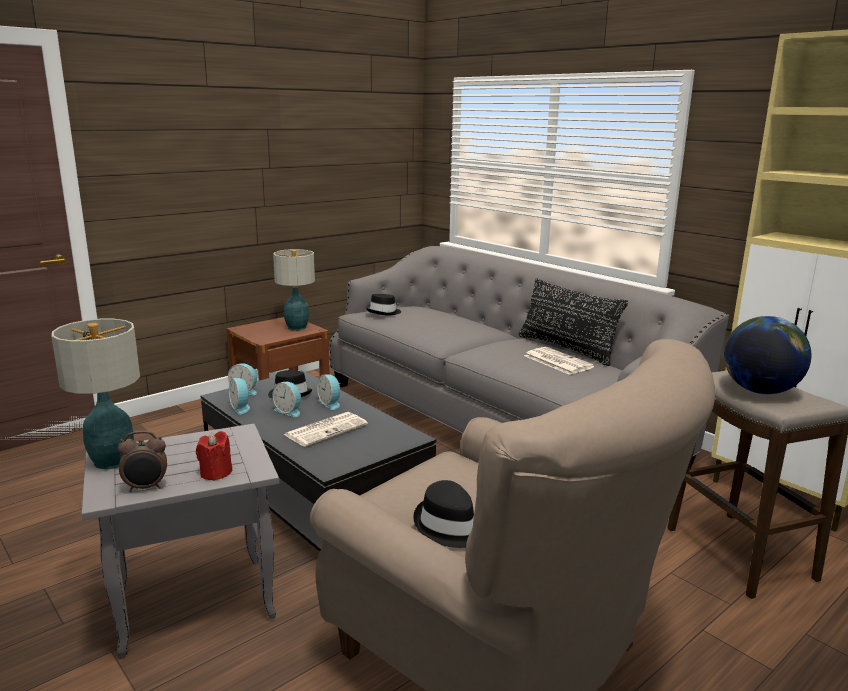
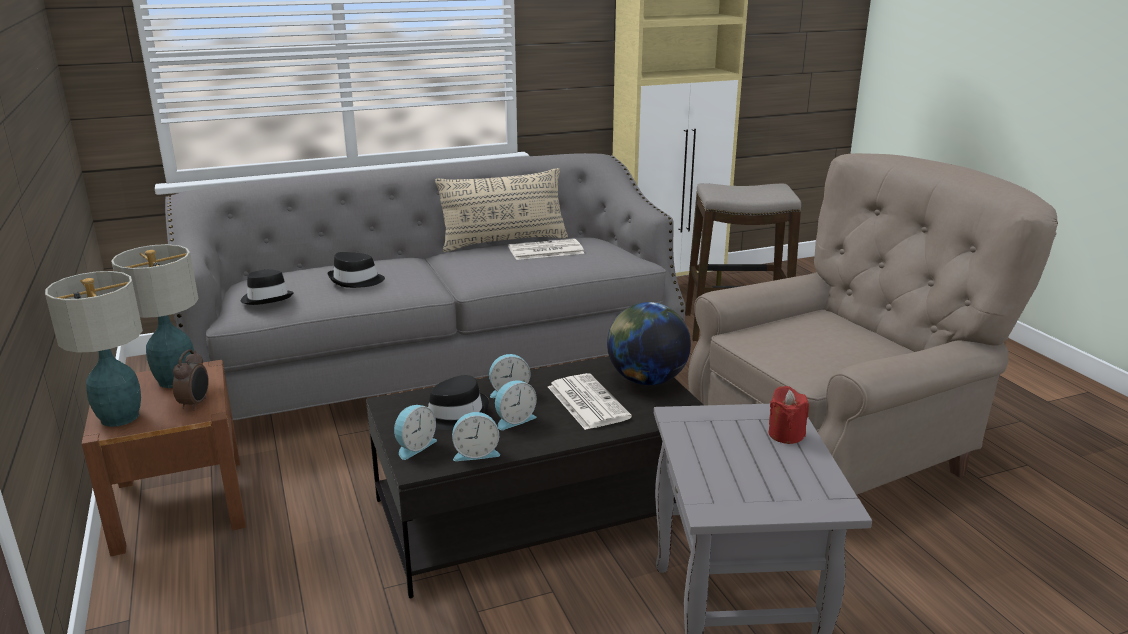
camera: 70 degrees left, 5 degrees up
table lamp [51,319,140,469] -> table lamp moved to [45,271,143,427]
alarm clock [118,431,167,492] -> alarm clock moved to [173,349,209,411]
black hat [413,480,474,548] -> black hat moved to [328,252,385,288]
black pillow [518,278,628,366] -> beige pillow [435,168,568,252]
globe [724,316,811,394] -> globe moved to [607,302,691,385]

